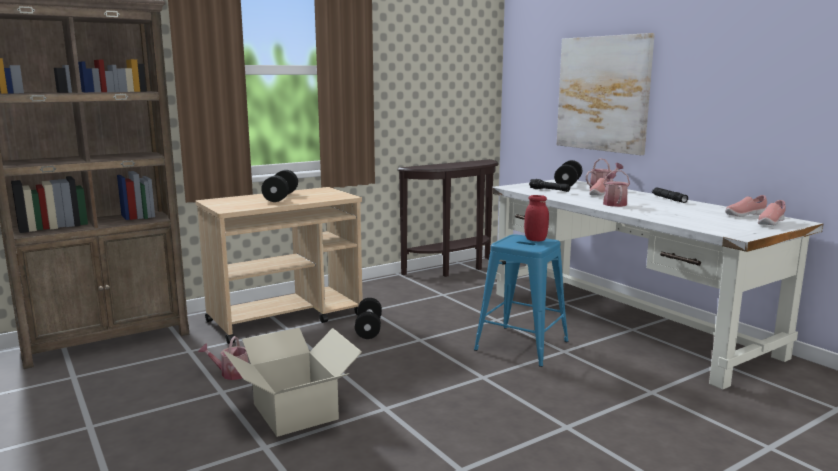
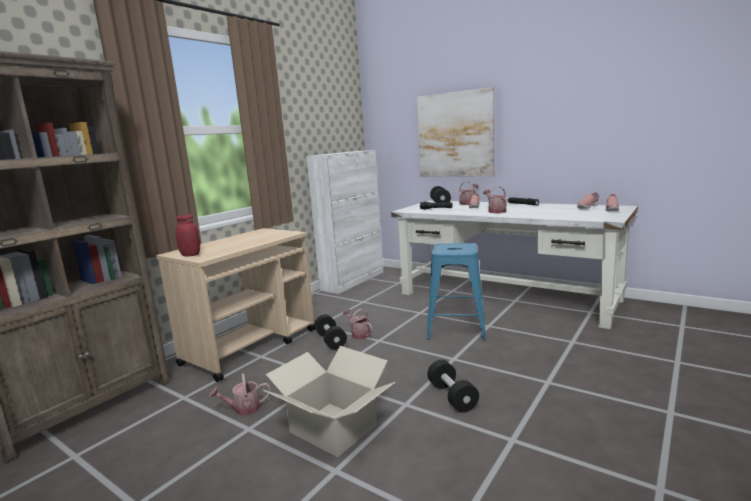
camera: 20 degrees left, 0 degrees up
black dumbbell [261,170,298,202] -> black dumbbell moved to [427,360,479,413]
brown console table [398,159,499,277] -> white cabinet [306,150,383,294]
red jar [524,195,549,241] -> red jar moved to [176,214,200,257]
none -> watering can [343,309,372,340]

